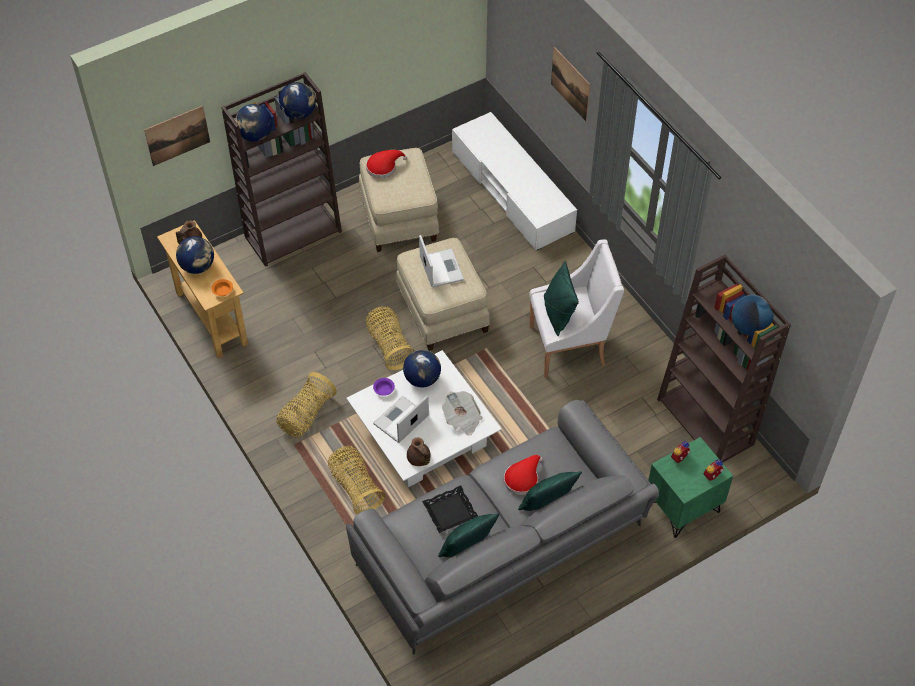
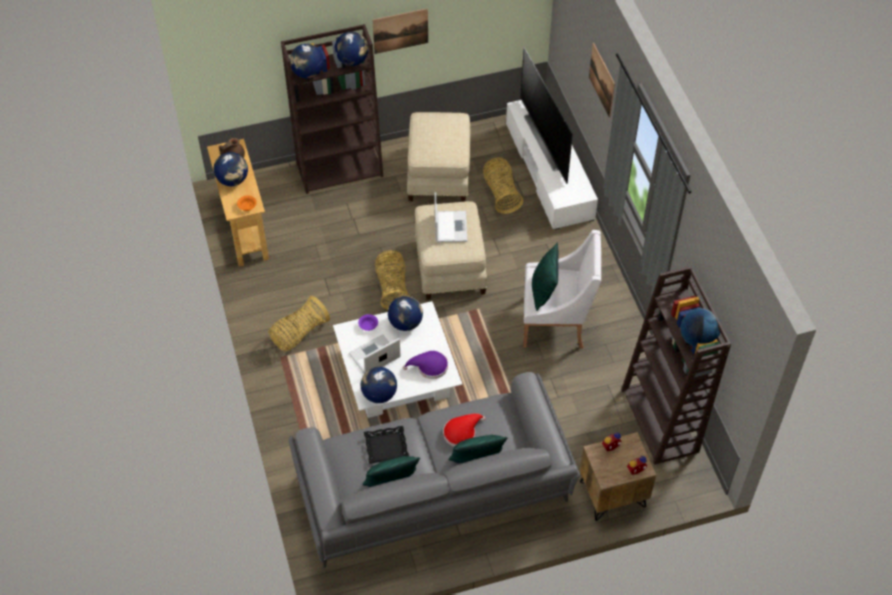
camera: 15 degrees right, 0 degrees up
picture [144,105,210,166] -> picture moved to [373,8,428,54]
basket [328,446,386,514] -> basket moved to [483,157,524,214]
red hat [366,150,407,178] -> none
brown teapot [407,438,431,466] -> globe [361,367,397,403]
newspaper [442,391,483,435] -> purple hat [403,351,448,379]
green nightstand [648,437,733,538] -> brown nightstand [580,432,656,521]
none -> television [520,47,573,184]

